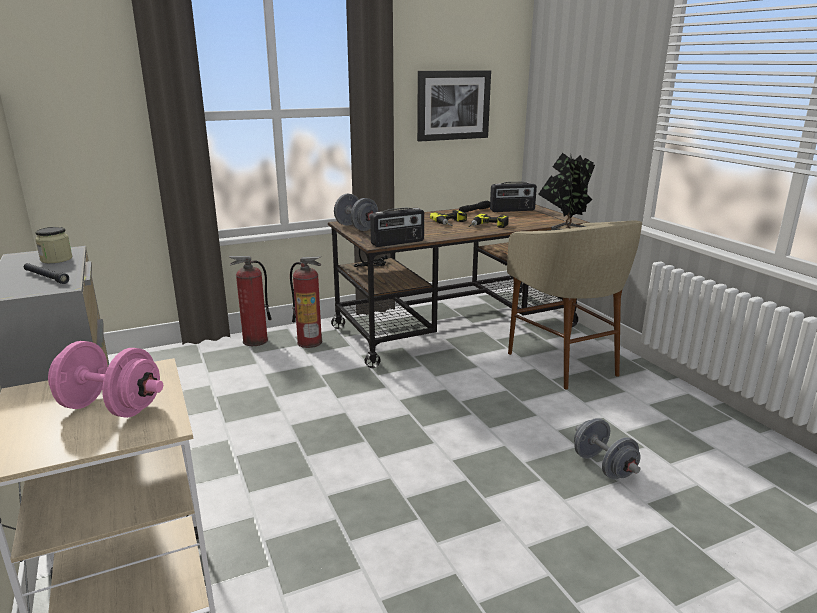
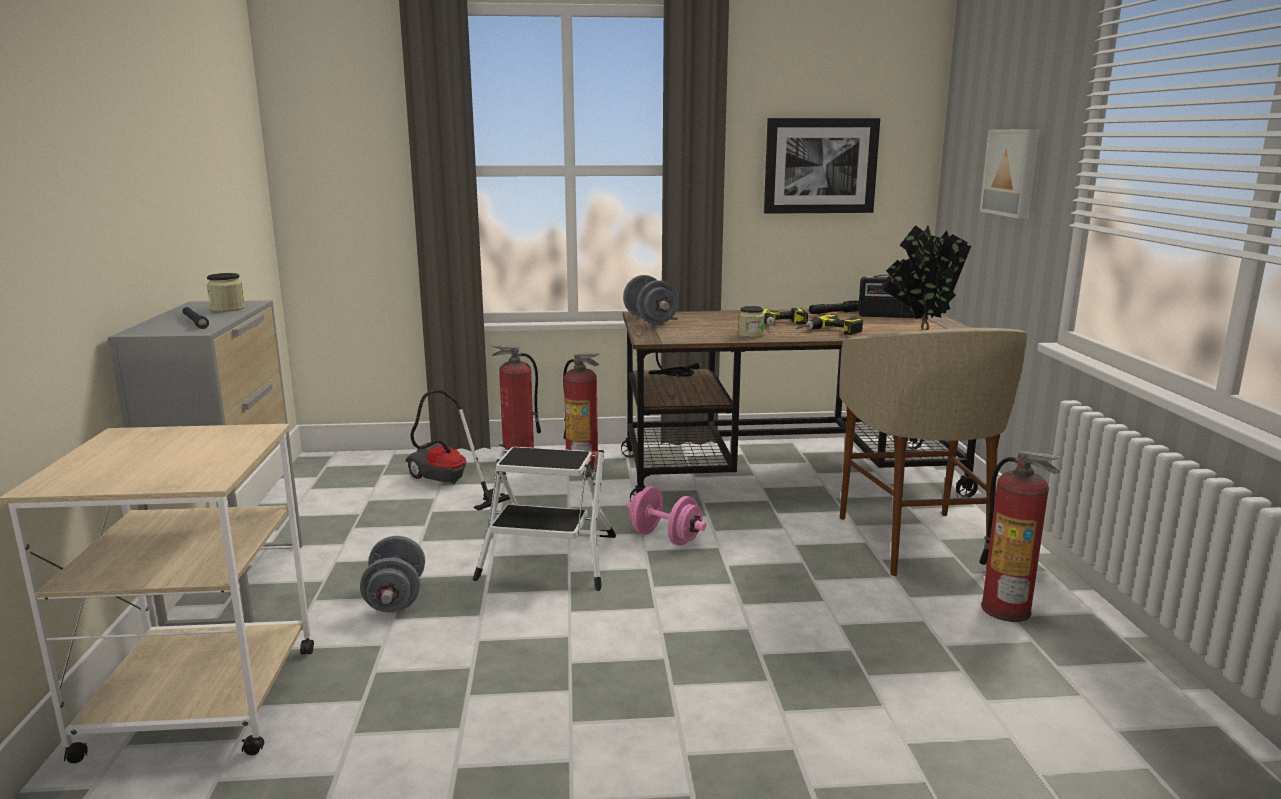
camera: 20 degrees right, 5 degrees down
pink dumbbell [48,341,163,418] -> pink dumbbell moved to [627,486,706,546]
radio [370,208,424,247] -> none
grey dumbbell [574,418,641,479] -> grey dumbbell moved to [360,536,425,613]
none -> vacuum cleaner [406,390,510,511]
none -> step ladder [473,444,616,591]
none -> jar [738,306,765,338]
none -> fire extinguisher [979,451,1062,622]
none -> picture [980,129,1040,219]

